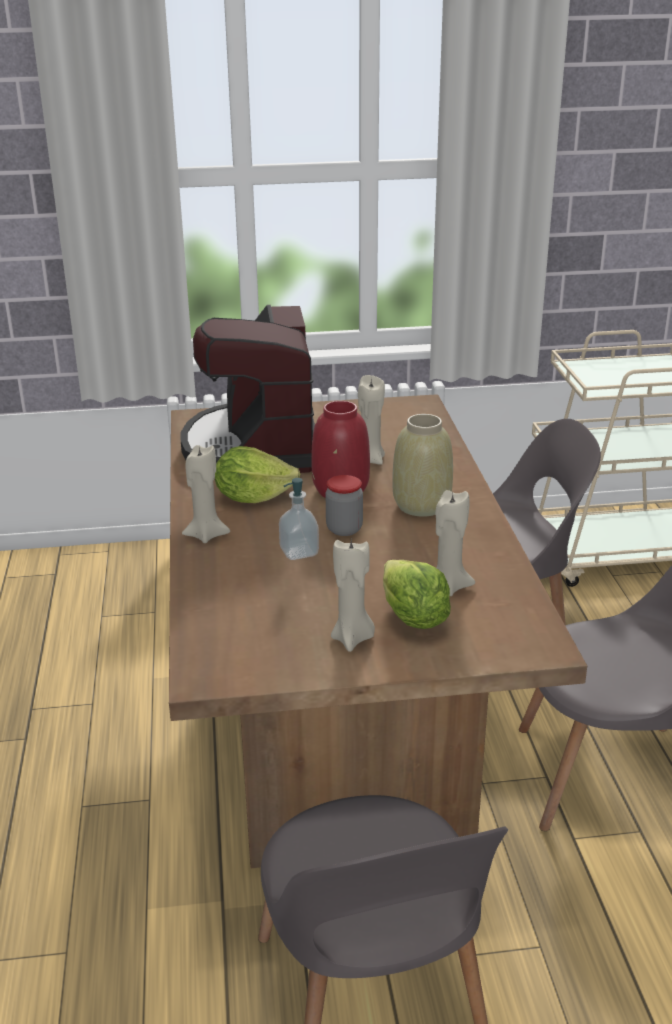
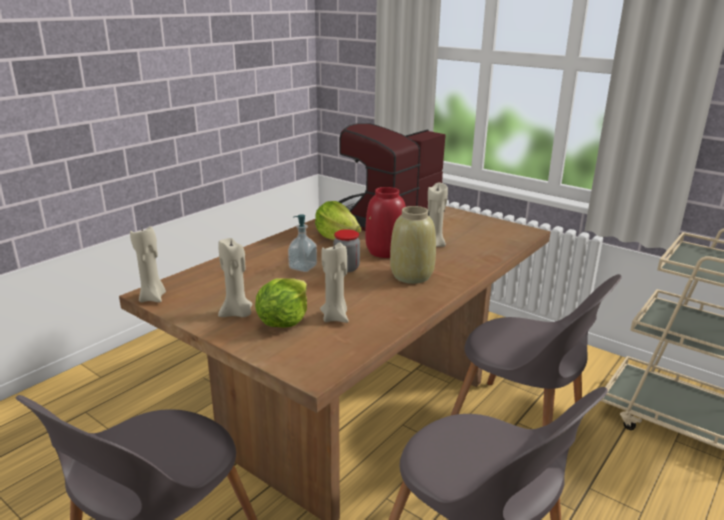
camera: 45 degrees right, 5 degrees down
beige candle [182,445,230,543] -> beige candle moved to [130,226,166,302]

